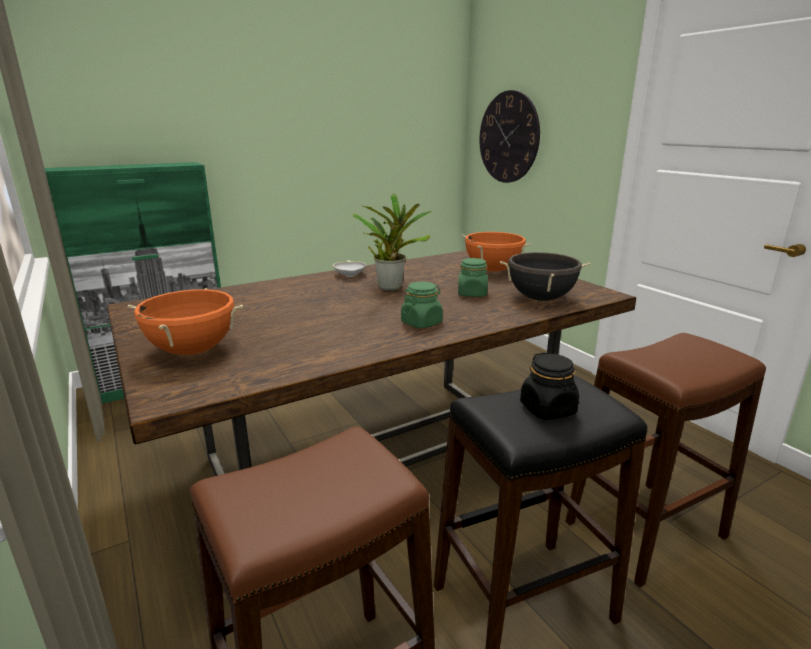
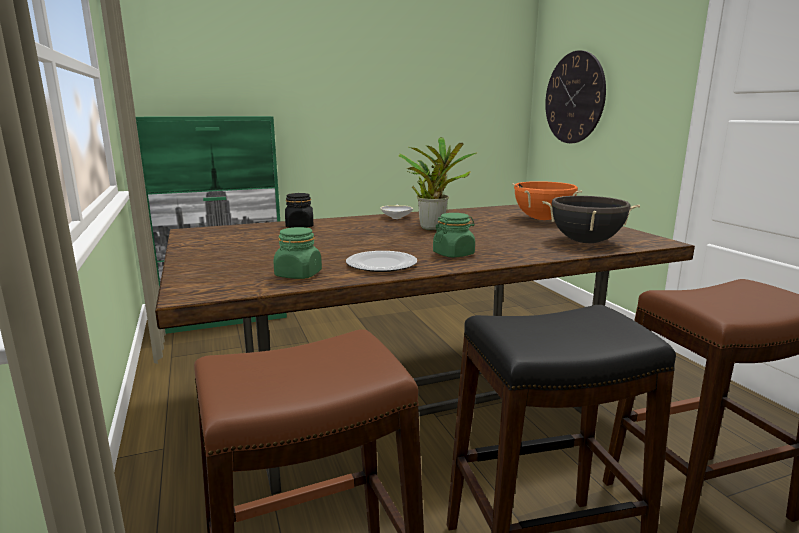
camera: 10 degrees right, 5 degrees down
orange cooking pot [128,288,243,355] -> none
green jar [458,258,488,297] -> green jar moved to [273,227,322,279]
black jar [520,353,579,420] -> black jar moved to [285,193,314,228]
none -> plate [346,251,417,272]

